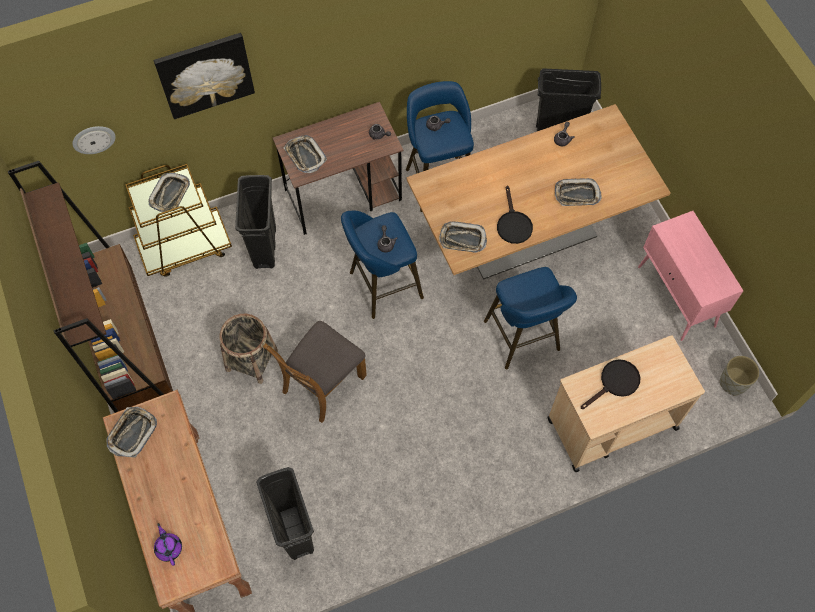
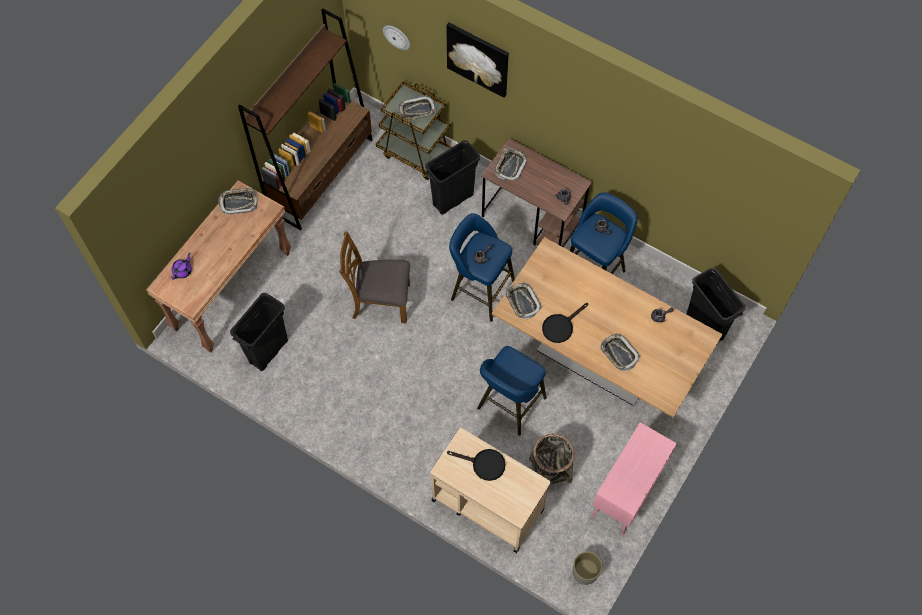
camera: 55 degrees right, 0 degrees up
basket [219,314,278,384] -> basket moved to [529,433,575,485]

